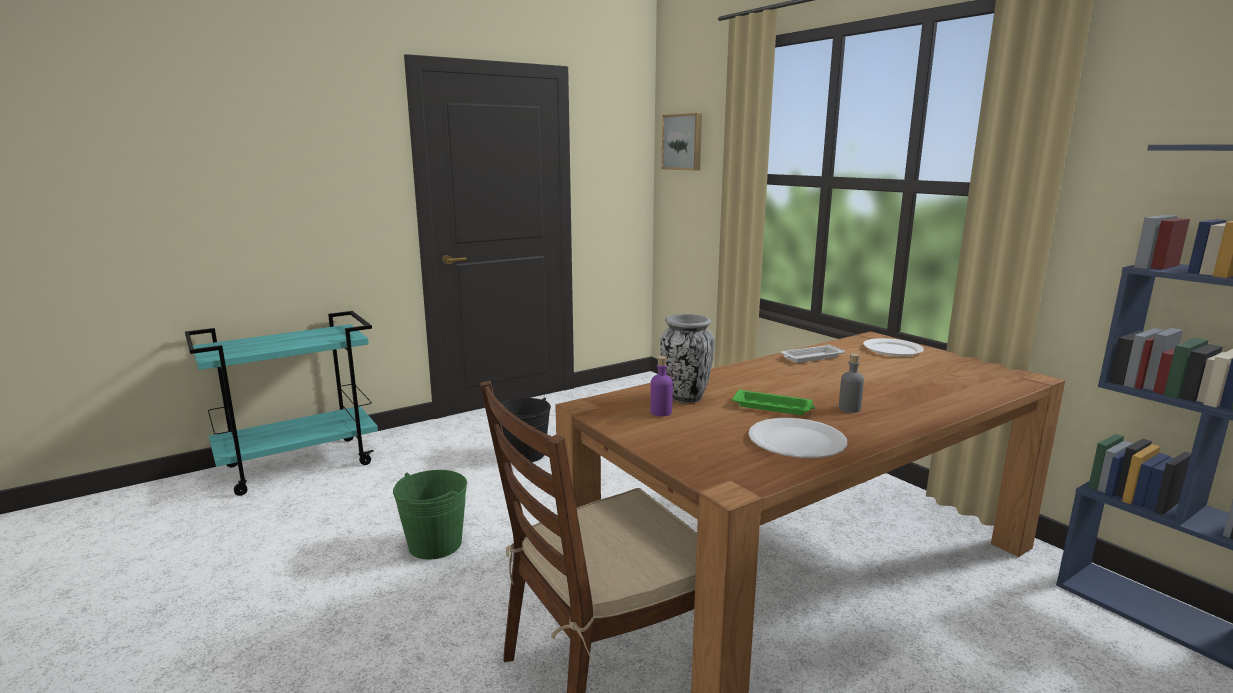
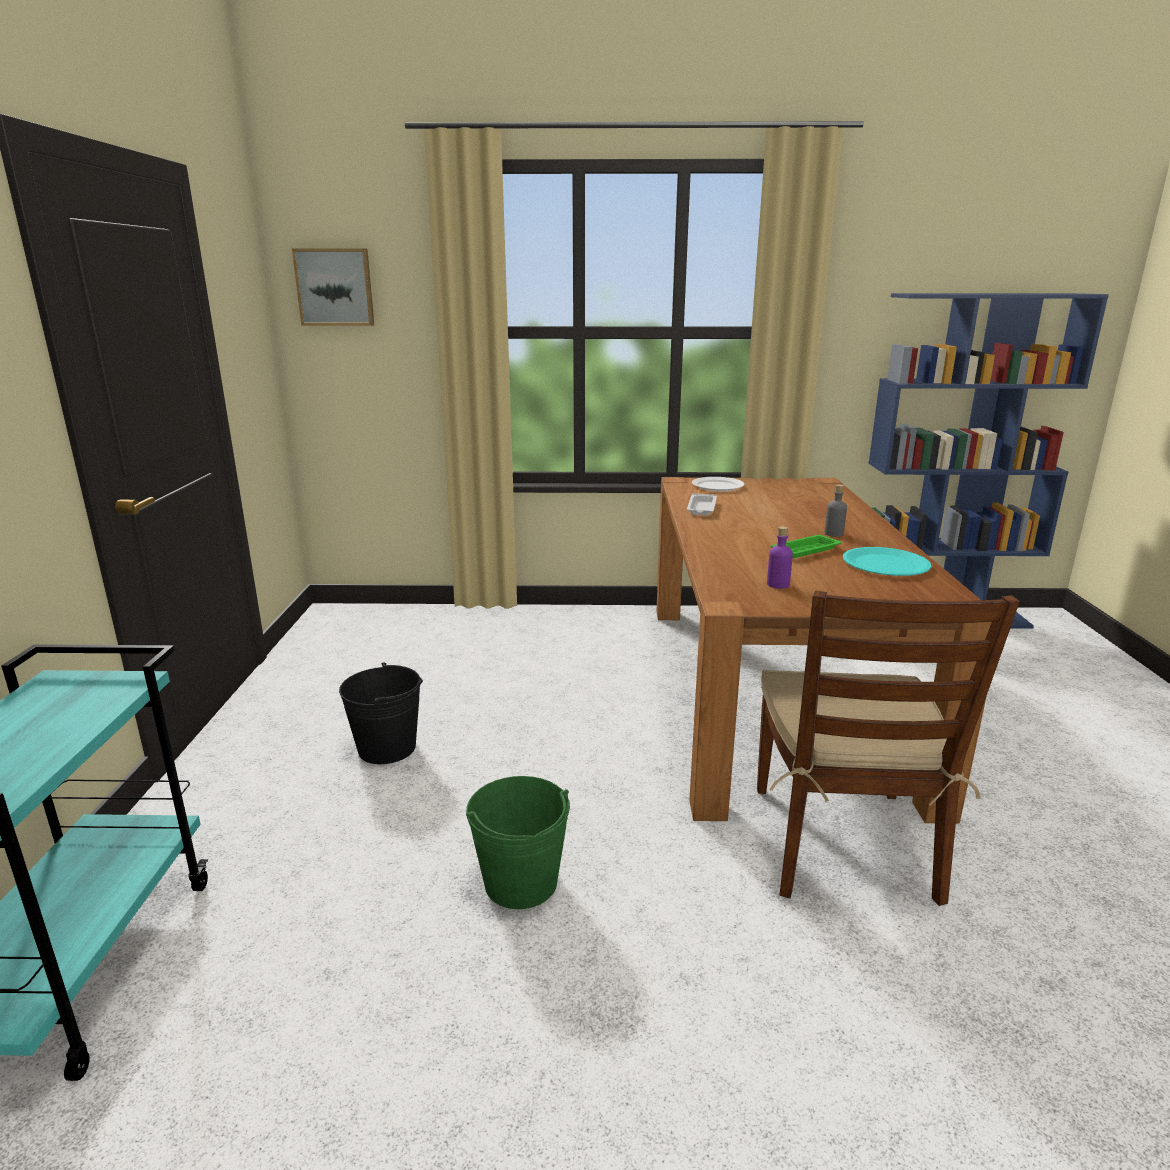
camera: 55 degrees left, 5 degrees up
vase [660,314,715,403] -> none
white plate [748,418,847,458] -> turquoise plate [843,547,932,576]

